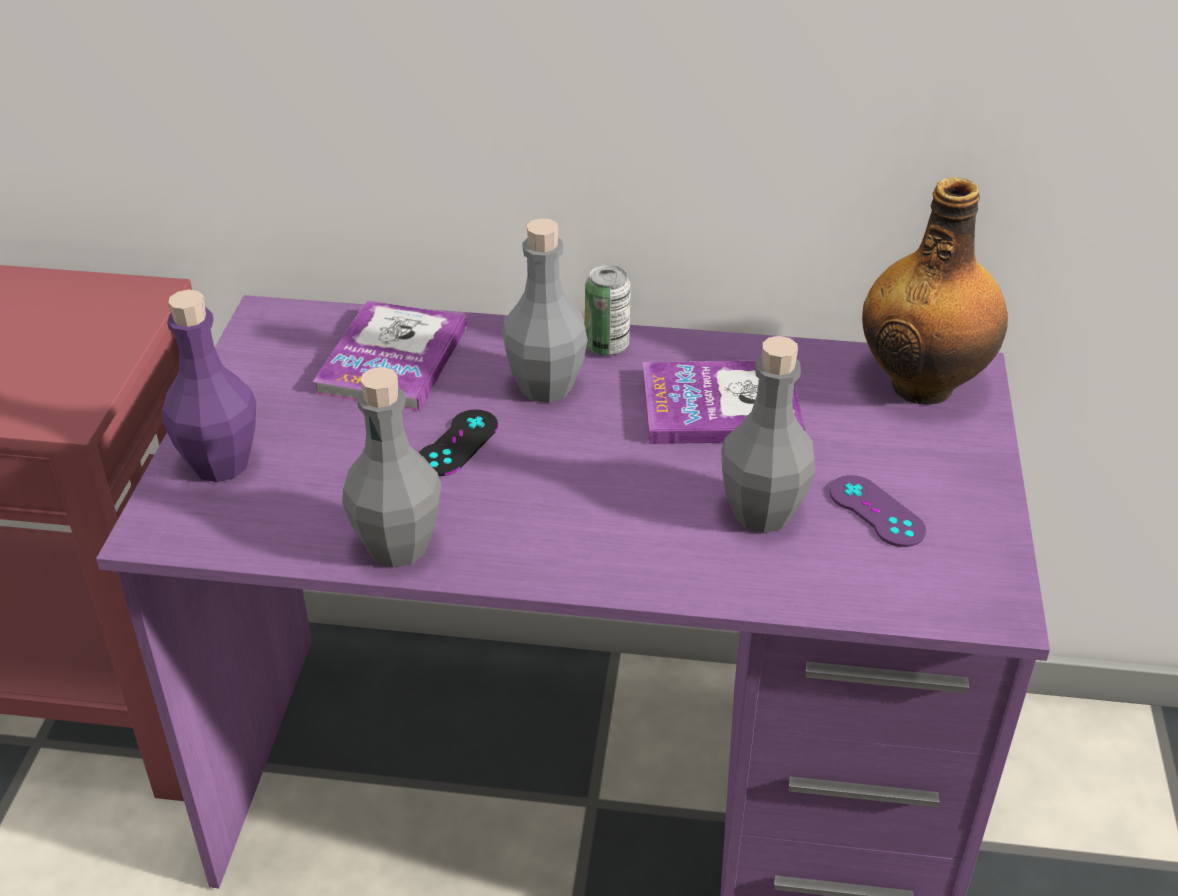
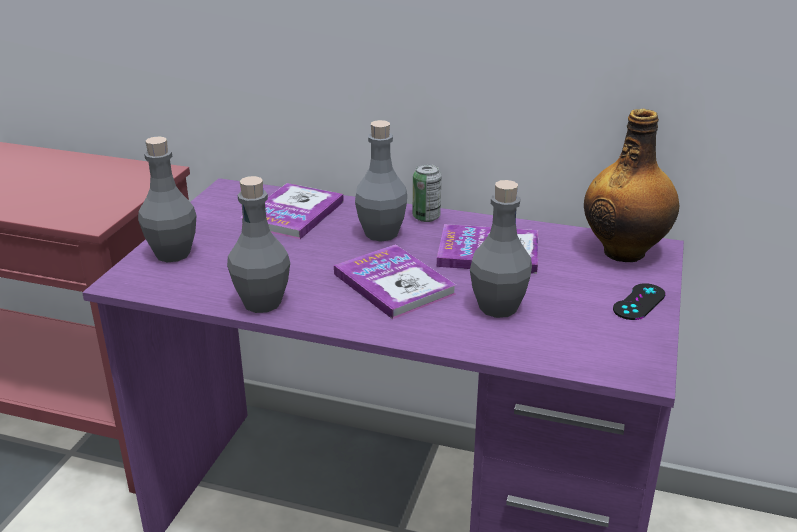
camera: 10 degrees right, 10 degrees down
purple bottle [162,290,256,482] -> grey bottle [138,136,197,262]
black game controller [419,410,498,476] -> black game controller moved to [613,283,665,320]
purple game controller [829,475,926,547] -> none
none -> book [334,244,456,319]

